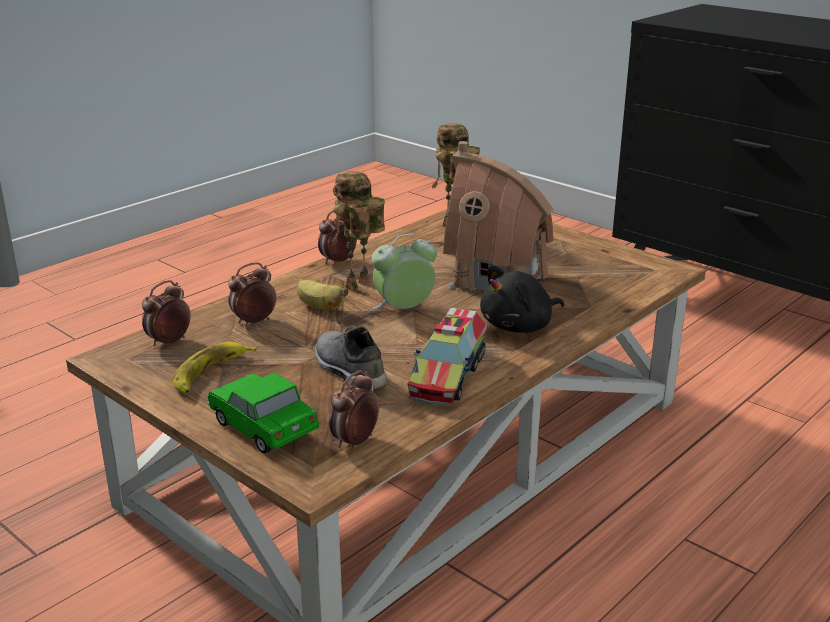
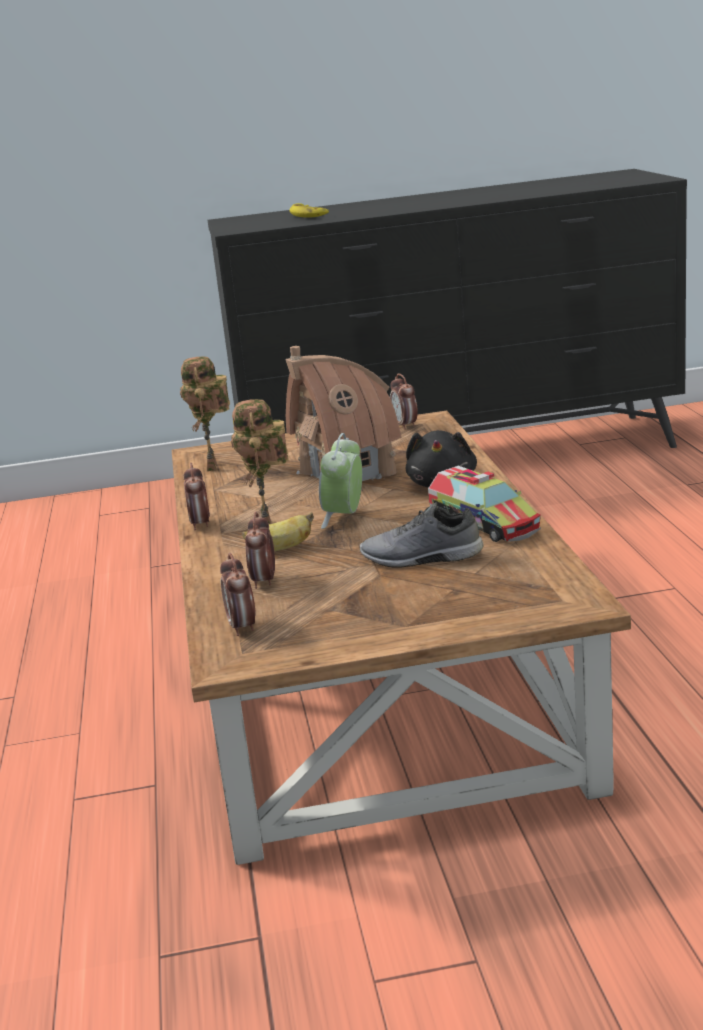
camera: 50 degrees left, 5 degrees down
banana [172,342,257,394] -> banana moved to [289,203,329,218]
toy car [208,373,319,454] -> none
alarm clock [329,370,379,451] -> alarm clock moved to [390,374,418,430]

